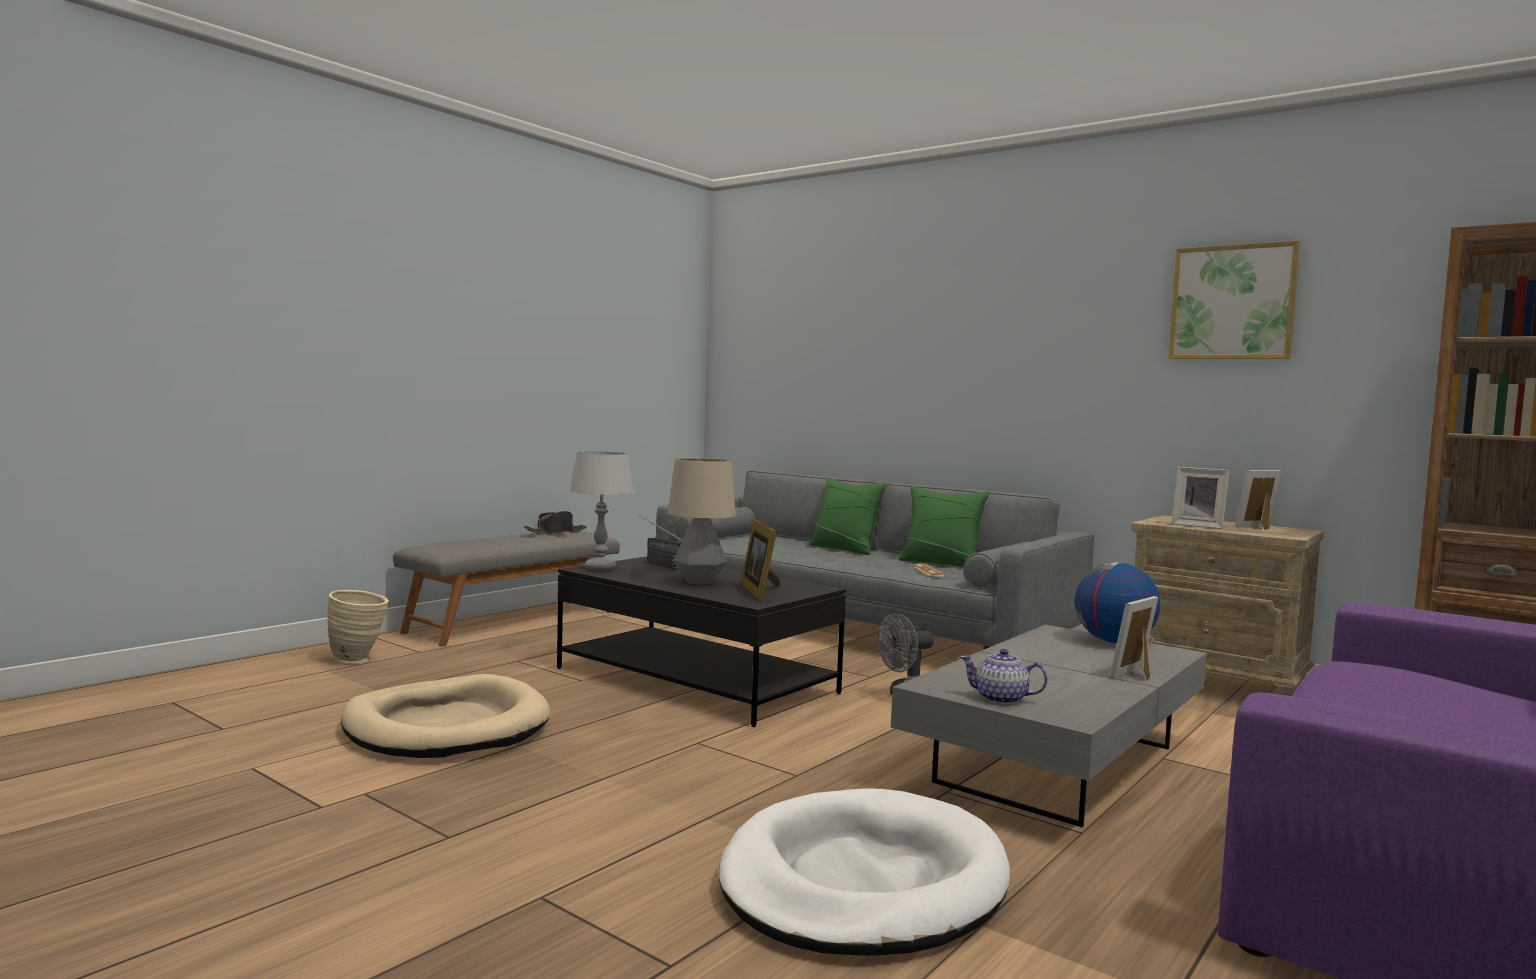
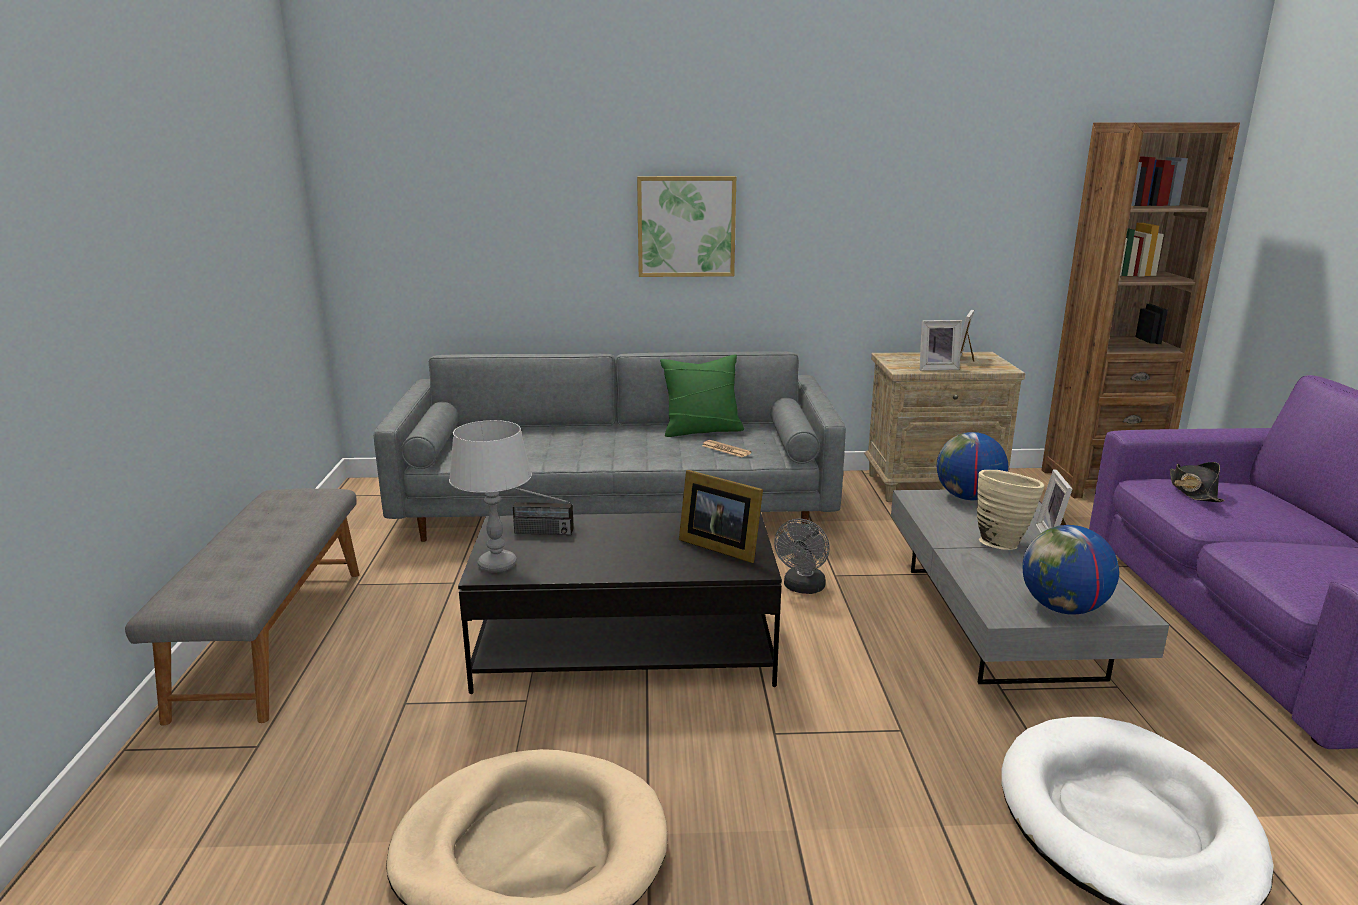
camera: 40 degrees left, 15 degrees up
beige vase [327,590,389,663] -> beige vase moved to [977,470,1044,550]
black hat [524,511,586,535] -> black hat moved to [1170,462,1225,502]
table lamp [668,458,736,585] -> none
green pillow [809,478,887,555] -> none
teapot [960,649,1048,704] -> globe [1022,525,1119,615]
picture [1168,241,1300,359] -> picture moved to [637,176,736,277]

